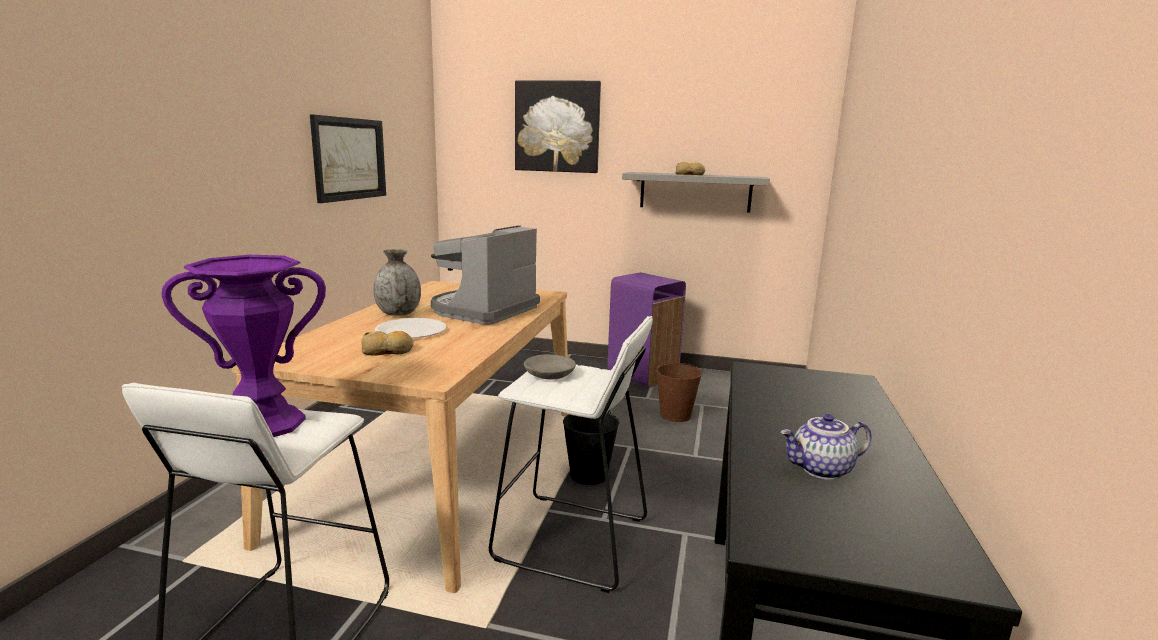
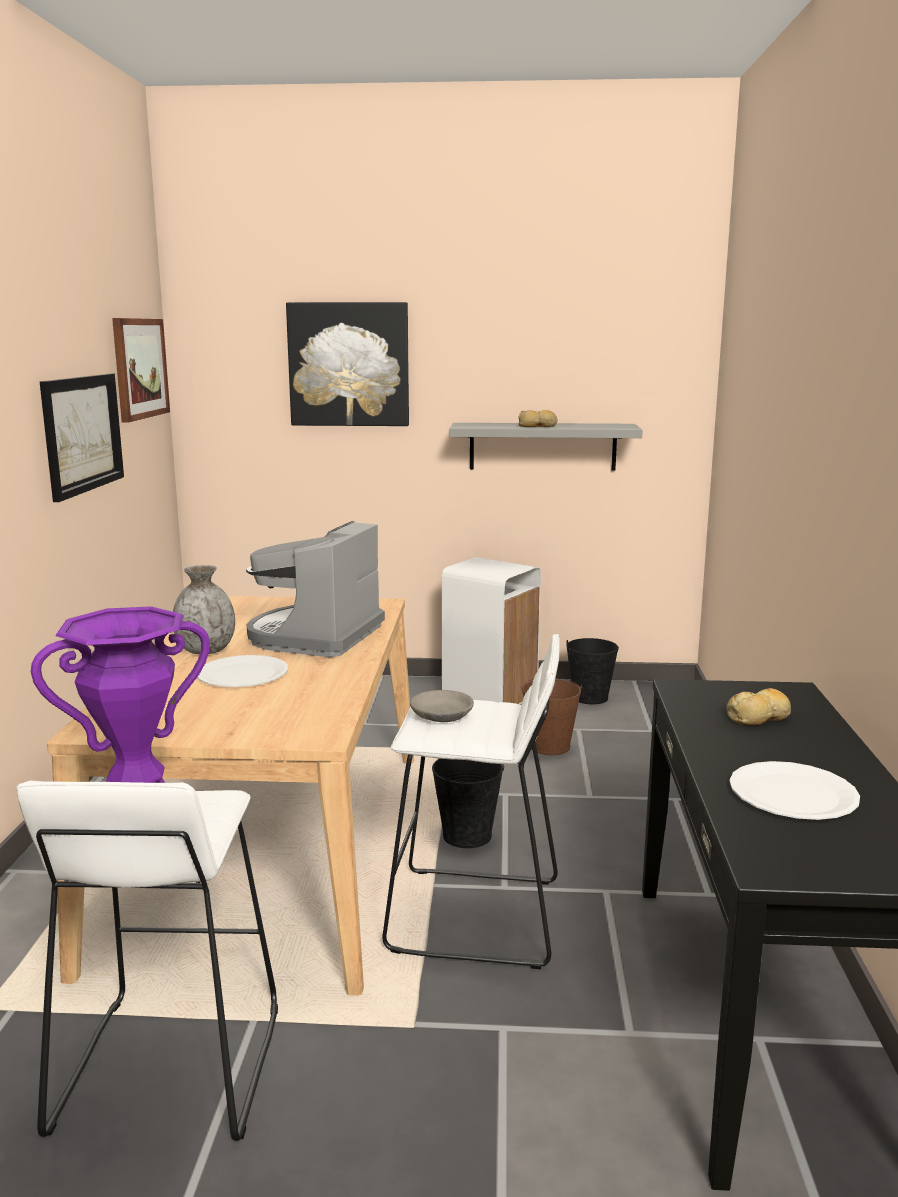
camera: 10 degrees left, 0 degrees up
bread [361,331,414,356] -> bread moved to [726,688,791,725]
purple trash can [607,273,686,387] -> white trash can [442,557,541,705]
teapot [780,414,872,480] -> white plate [729,761,860,820]
none -> picture [112,318,170,422]
none -> black bucket [566,638,619,704]

